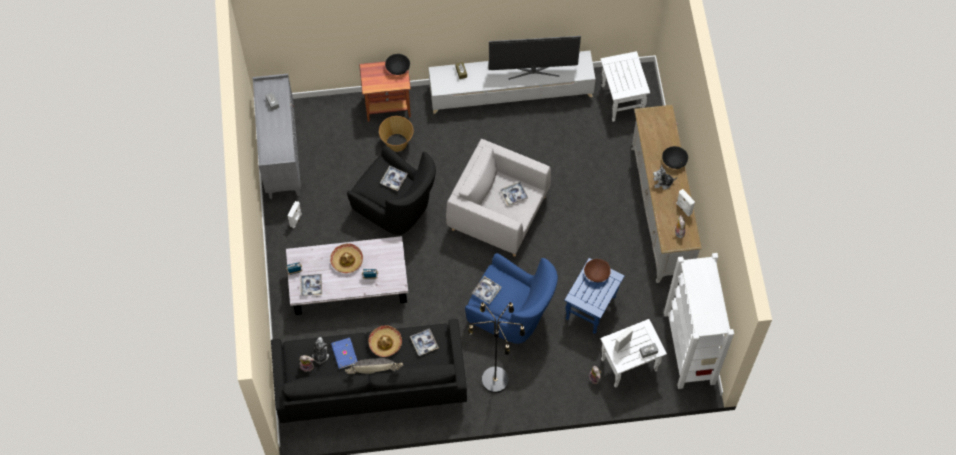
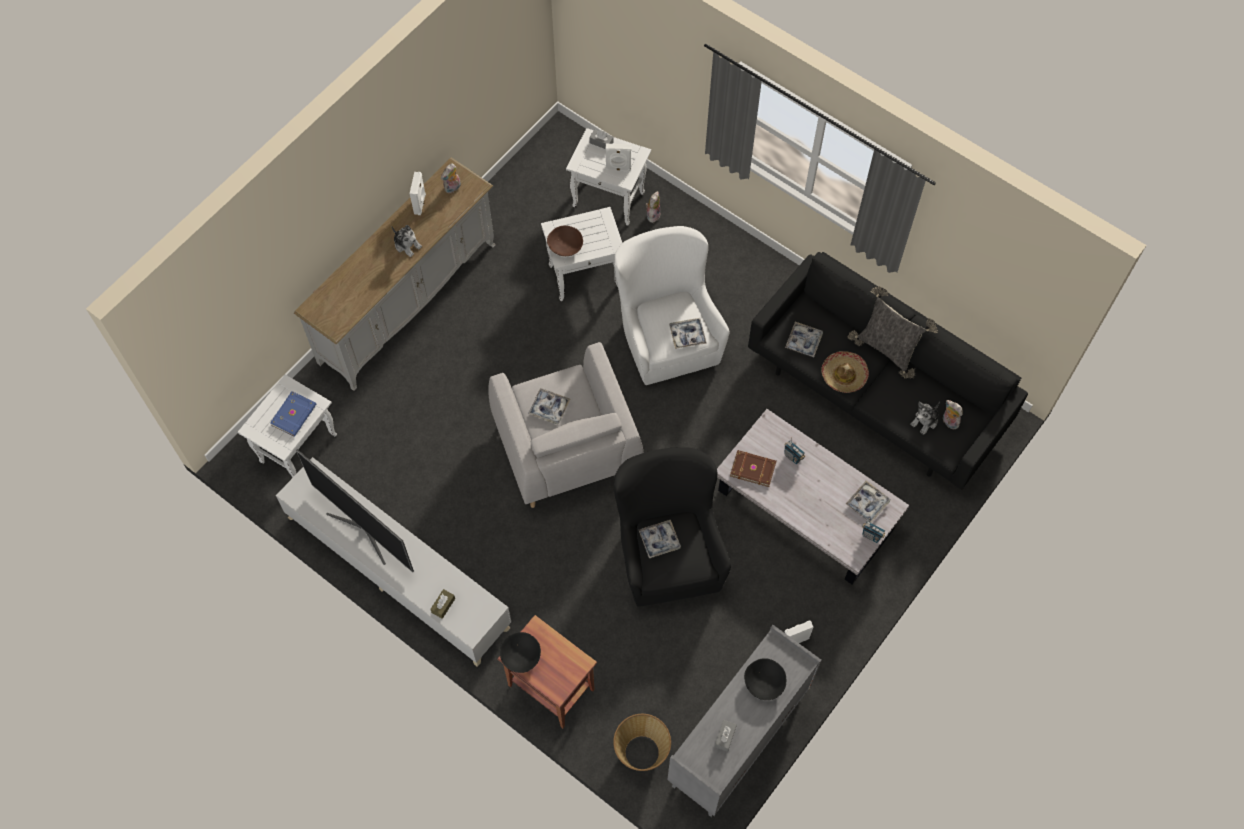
camera: 135 degrees left, 0 degrees up
hat [330,243,363,273] -> none
blue book [331,338,358,369] -> blue book moved to [270,391,316,437]
basket [379,116,414,152] -> basket moved to [613,714,671,771]
blue armchair [465,253,558,344] -> white armchair [614,226,729,385]
floor lamp [468,302,525,393] -> none
blue side table [564,258,625,334] -> white side table [541,207,622,301]
black bowl [662,146,688,169] -> black bowl moved to [744,658,786,700]
white bookcase [664,253,734,389] -> none
none -> brown book [730,450,776,487]

